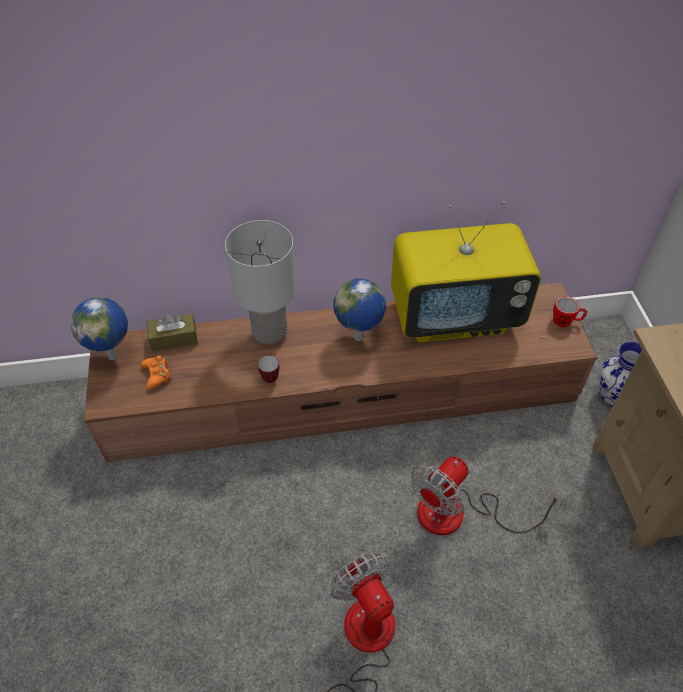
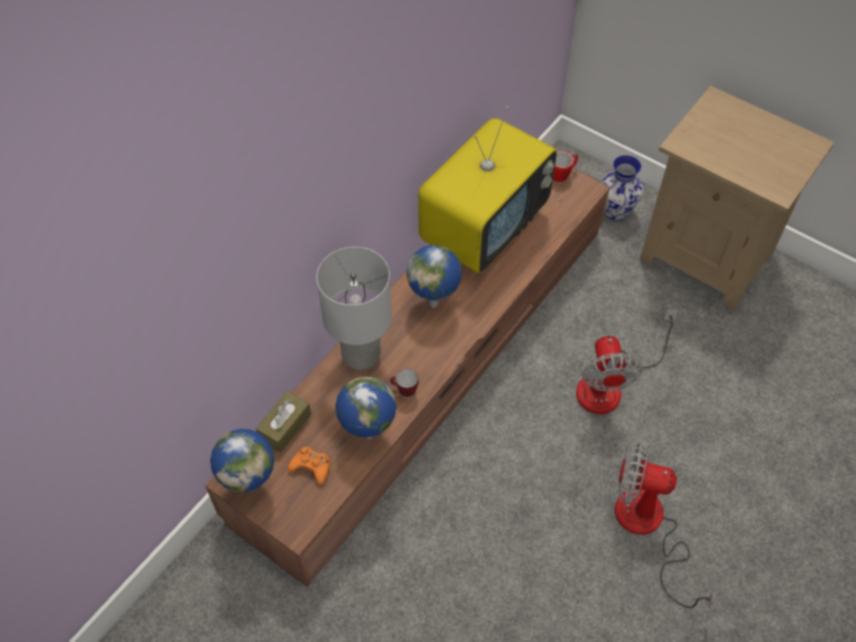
camera: 45 degrees left, 5 degrees up
none -> globe [335,377,396,439]

